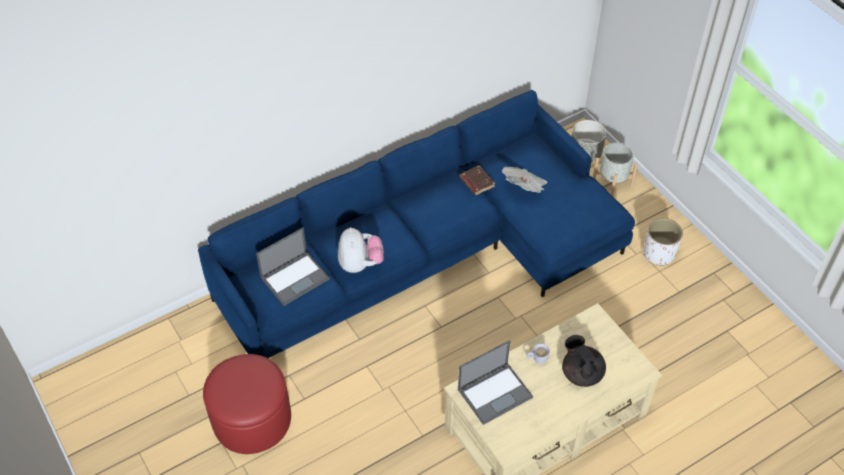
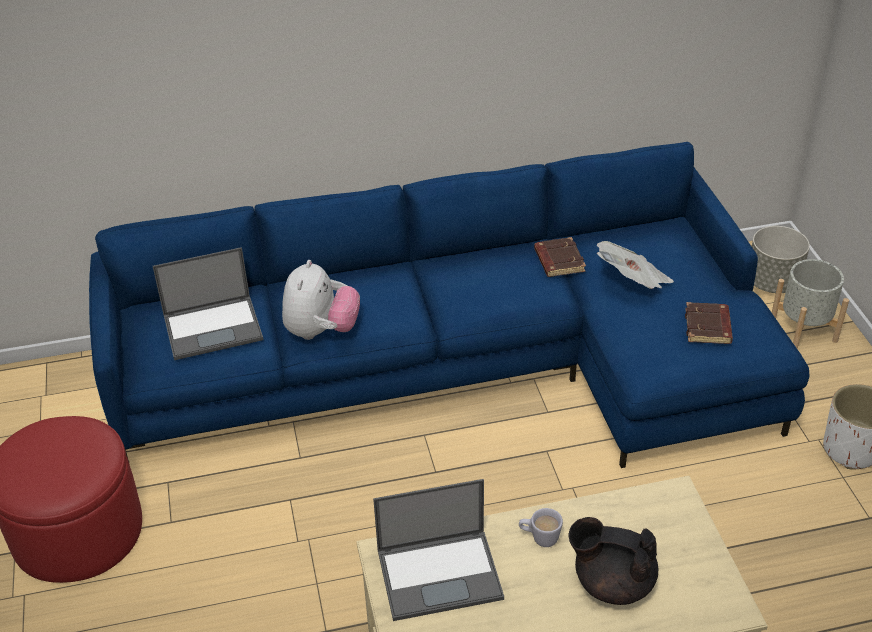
camera: 20 degrees right, 10 degrees down
black teapot [562,335,606,387] -> black teapot turned 60 degrees counterclockwise [568,517,658,605]
none -> brown book [685,302,733,344]

